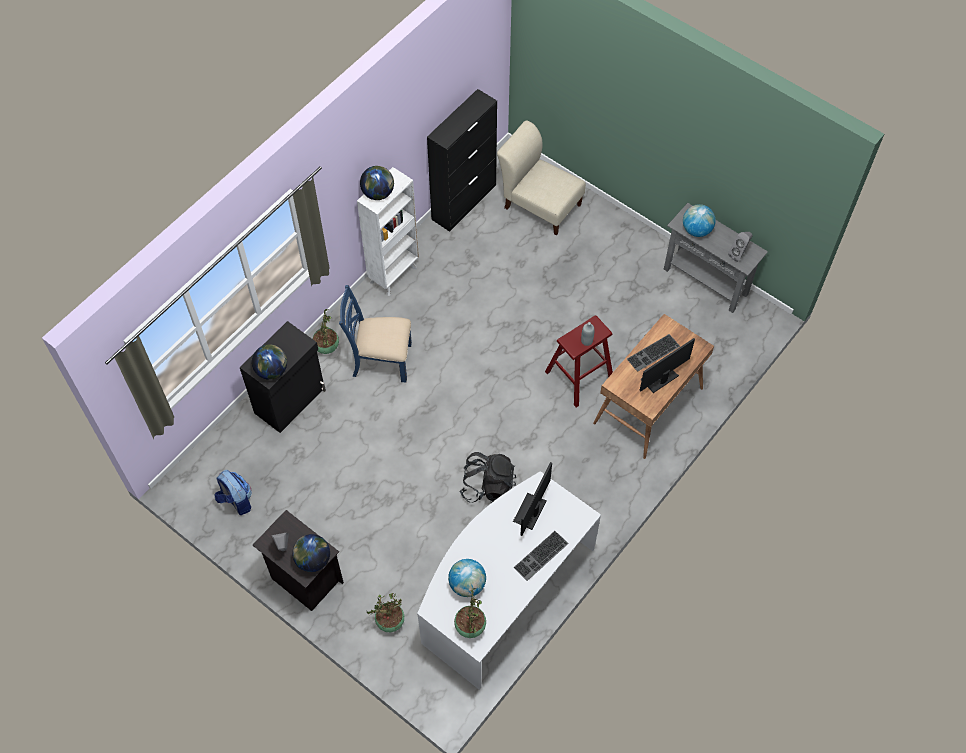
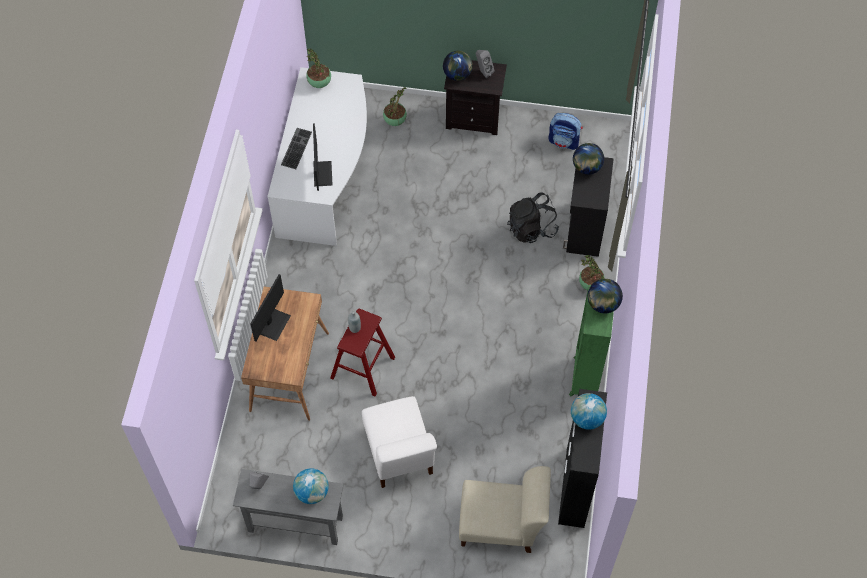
camera: 150 degrees right, 0 degrees up
blue chair [339,285,412,382] -> none
white bookcase [357,167,419,296] -> green bookcase [569,285,614,396]
globe [448,559,486,597] -> globe moved to [571,393,607,430]
black backpack [459,452,516,503] -> black backpack moved to [507,192,559,243]
keyboard [627,334,680,372] -> none
none -> white chair [362,396,437,488]

